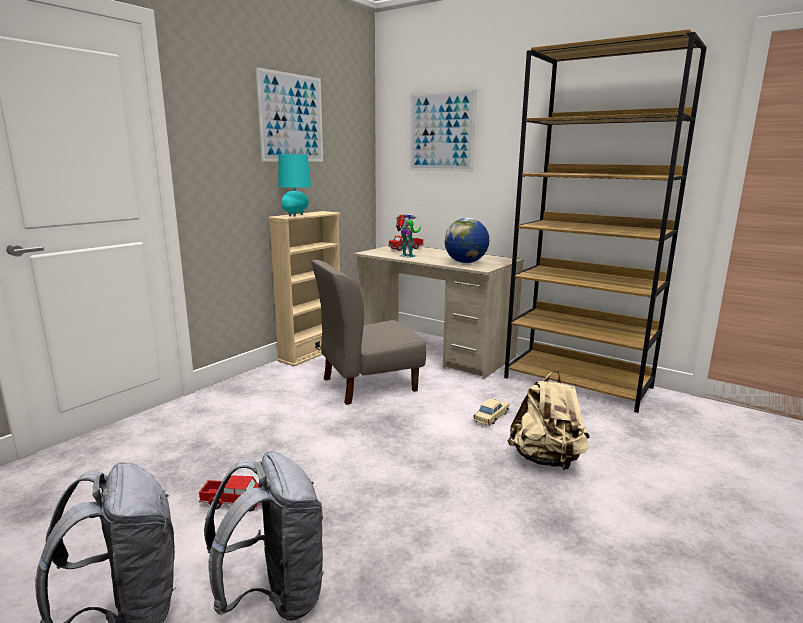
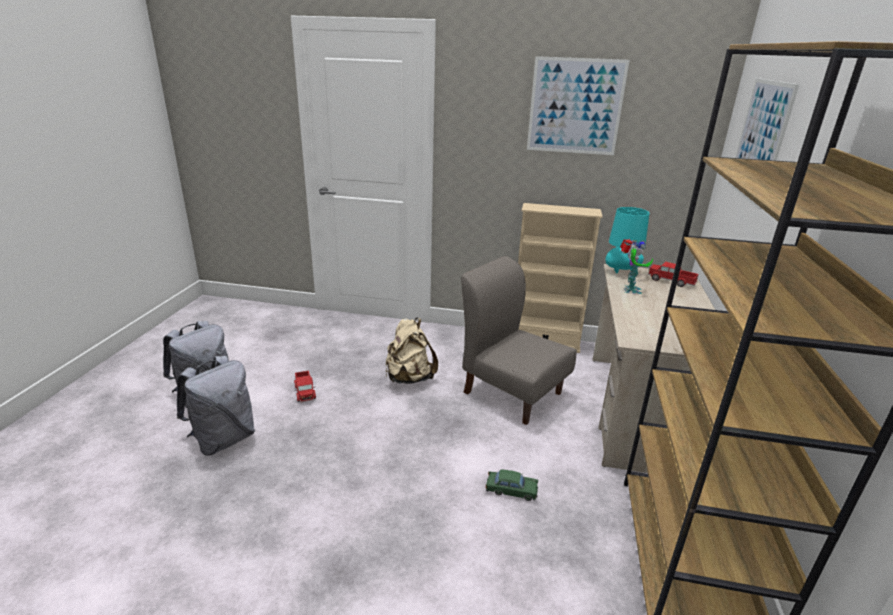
camera: 65 degrees right, 10 degrees up
turquoise table lamp [278,154,311,216] -> turquoise table lamp moved to [605,207,649,273]
globe [445,218,489,263] -> none
beige toy car [473,398,510,426] -> green toy car [486,469,538,501]
beige backpack [507,371,590,470] -> beige backpack moved to [386,318,438,384]

